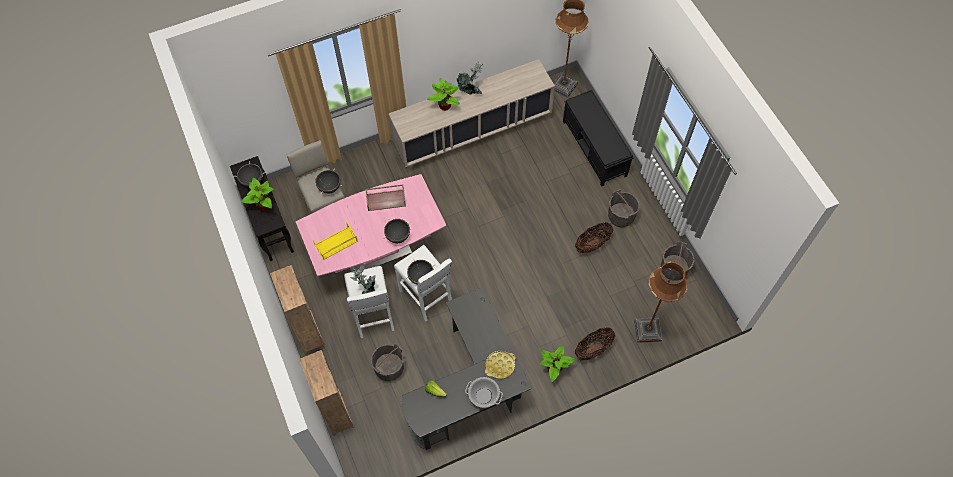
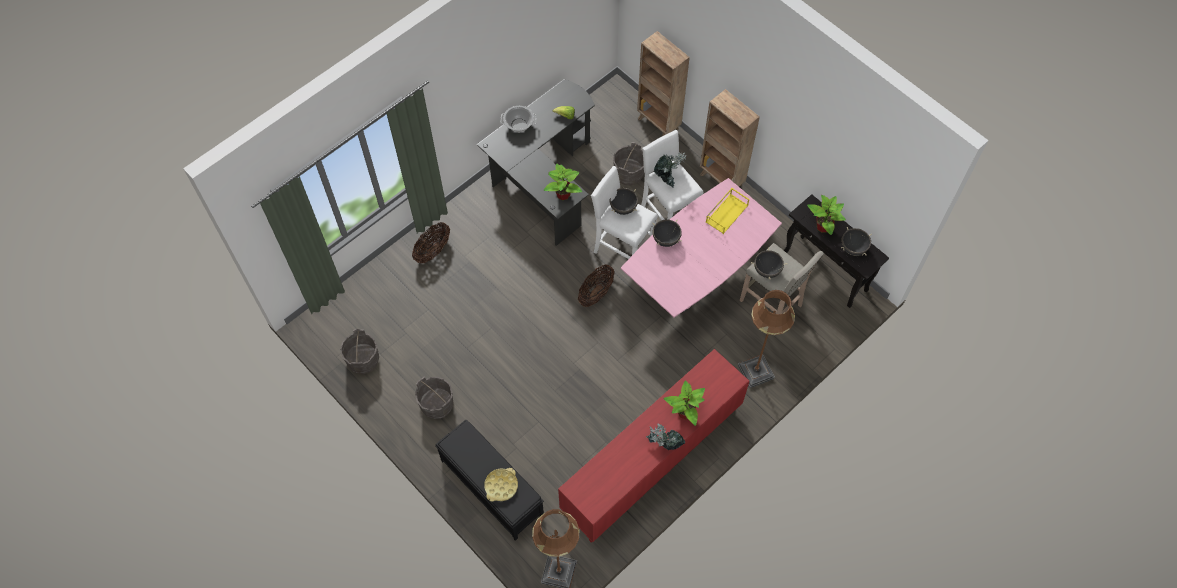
camera: 160 degrees right, 0 degrees up
brown tray [365,185,406,211] -> none
beige cabinet [388,59,555,171] -> red cabinet [558,349,749,543]
yellow tray [485,351,516,379] -> yellow tray moved to [484,468,518,502]
potted plant [539,345,576,382] -> potted plant moved to [544,163,582,200]
basket [575,223,613,253] -> basket moved to [578,265,614,307]
brown floor lamp [634,261,687,343] -> brown floor lamp moved to [738,290,795,389]

